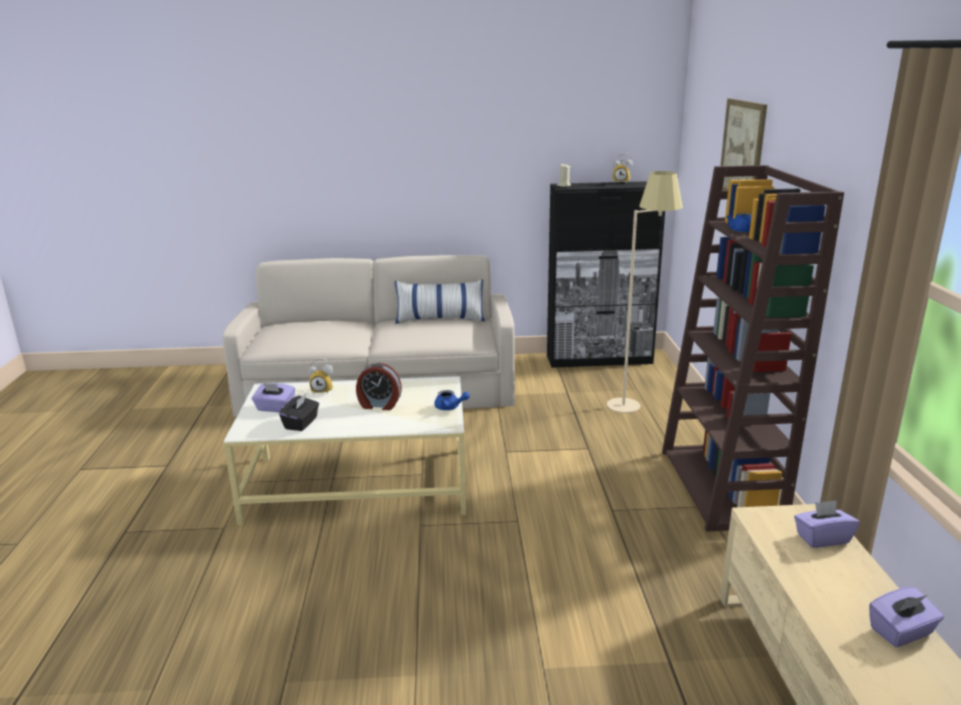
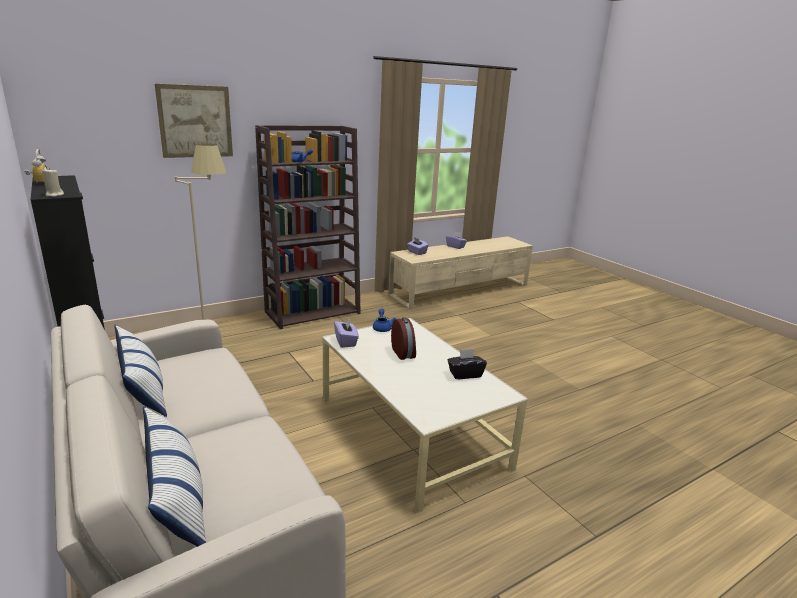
camera: 120 degrees left, 0 degrees up
purple tissue box [252,383,295,412] -> purple tissue box moved to [334,318,359,348]
alarm clock [308,358,333,394] -> none
none -> pillow [143,406,206,547]

